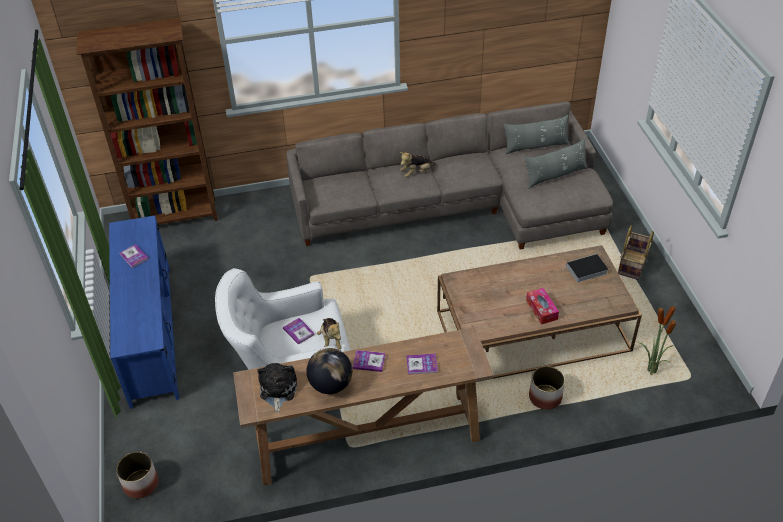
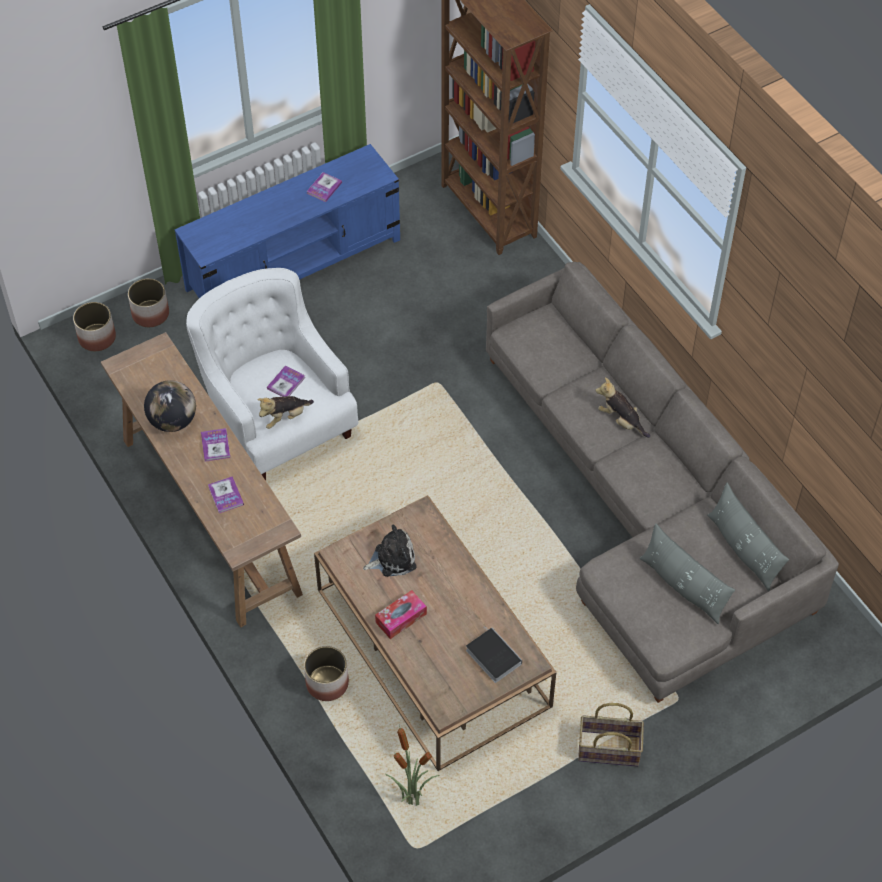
camera: 70 degrees right, 10 degrees up
plush toy [257,363,297,413] -> plush toy moved to [363,525,417,577]
none -> planter [128,278,169,327]

